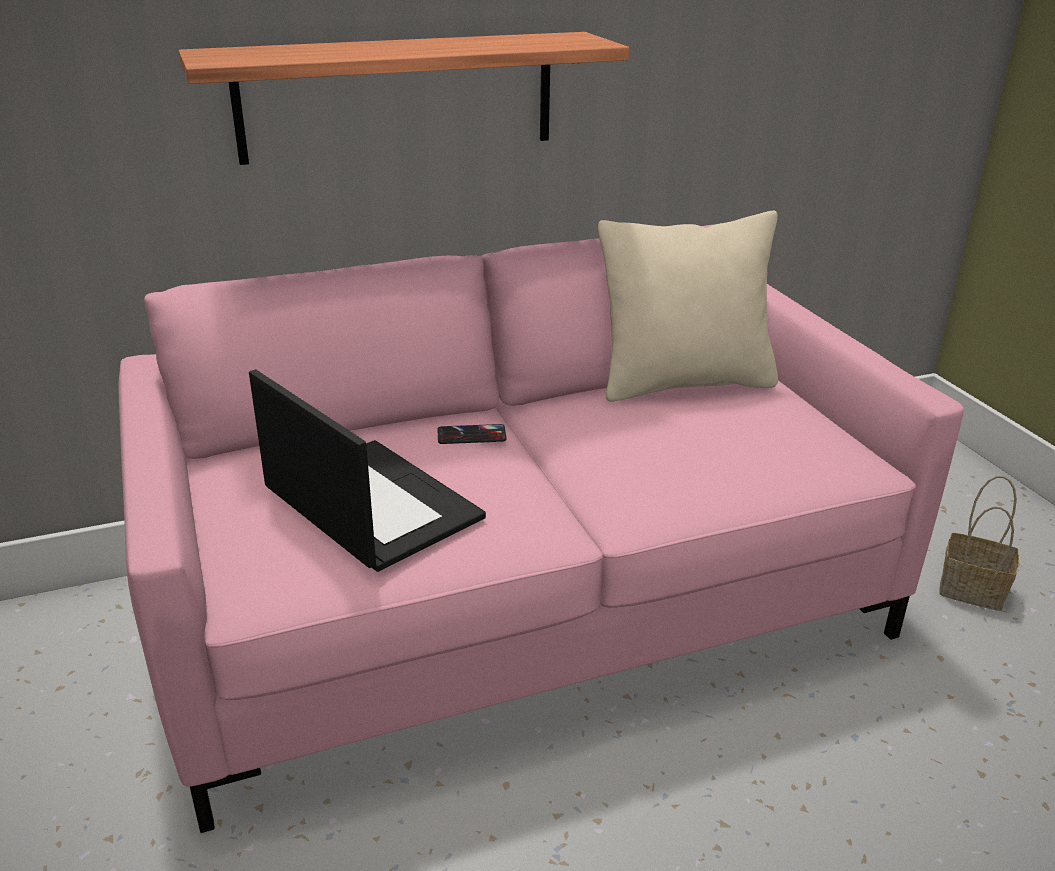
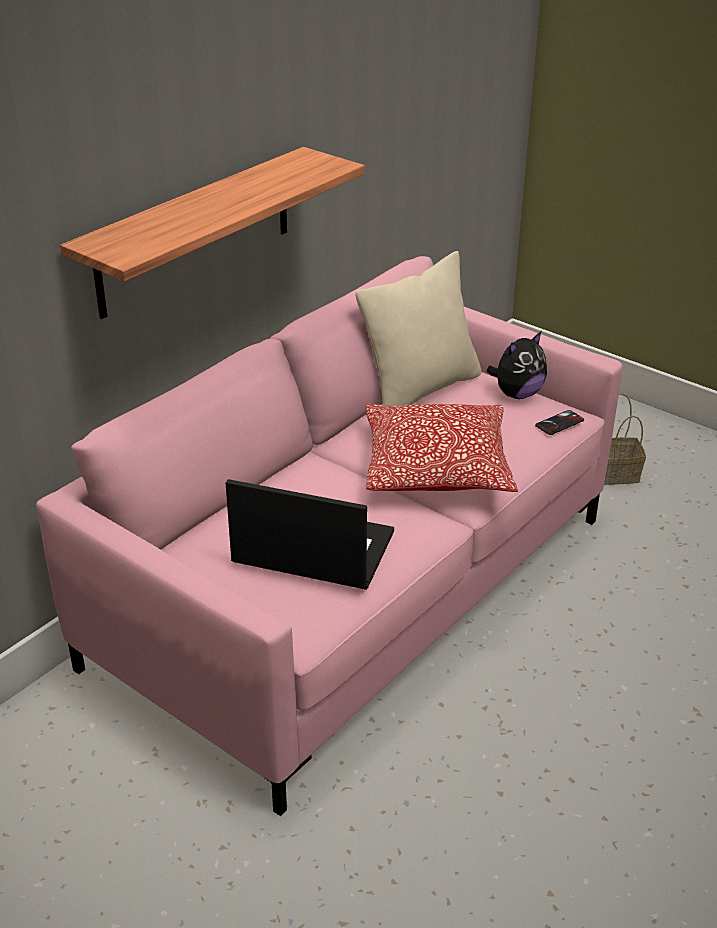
camera: 30 degrees left, 5 degrees up
phone [437,424,507,444] -> phone moved to [535,410,584,435]
none -> pillow [365,404,518,492]
none -> plush toy [486,331,547,399]

